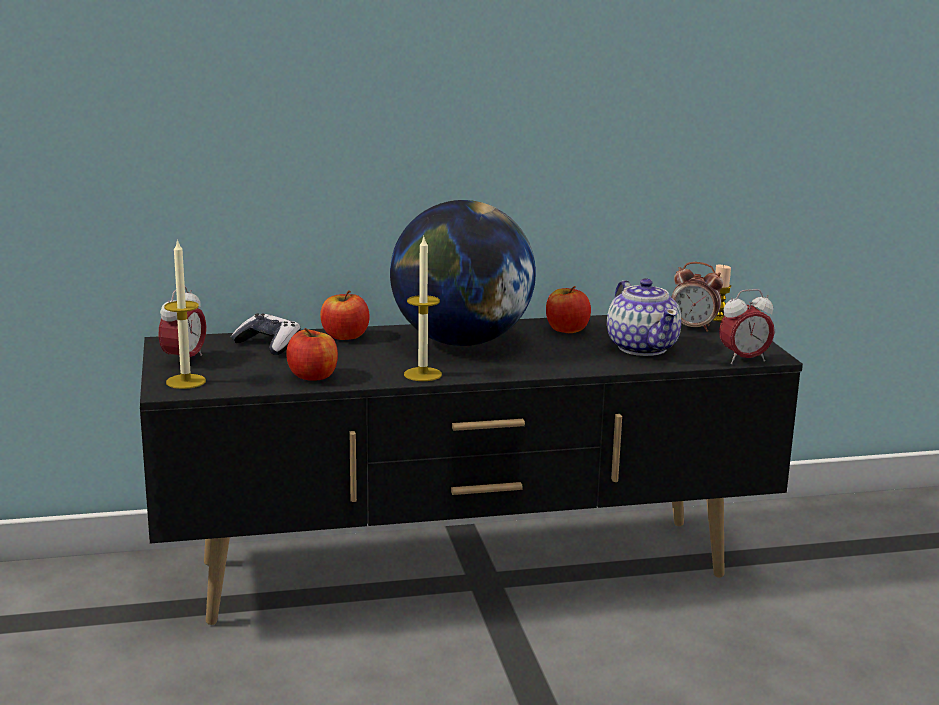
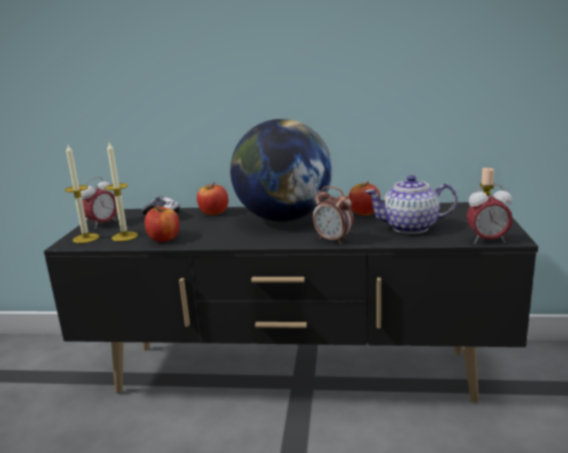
camera: 20 degrees right, 0 degrees up
candle [404,237,442,381] -> candle moved to [105,143,138,241]
teapot [607,278,681,356] -> teapot turned 90 degrees clockwise [365,175,457,234]
alarm clock [671,262,723,332] -> alarm clock moved to [313,186,354,244]

